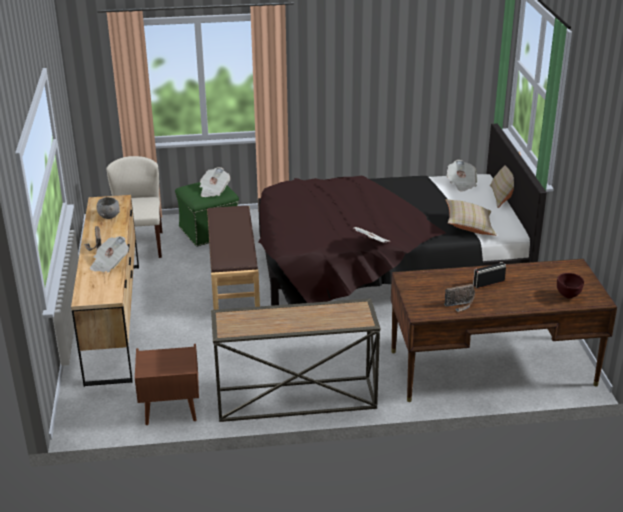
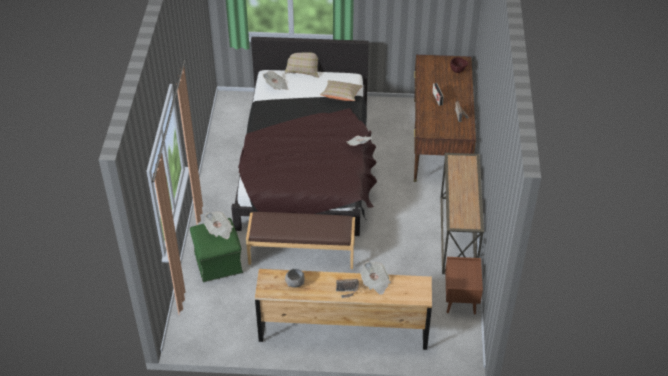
camera: 80 degrees left, 15 degrees up
beige chair [106,156,163,258] -> none

